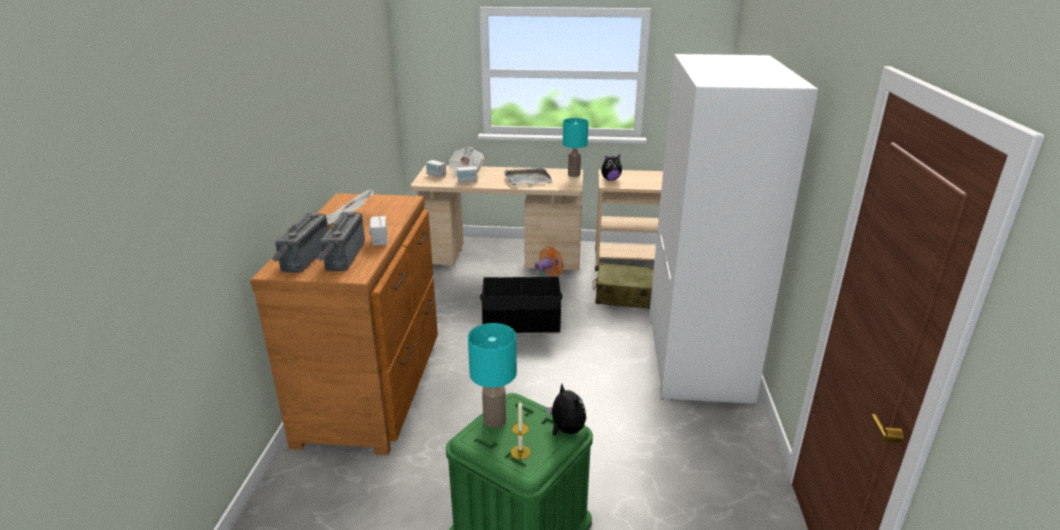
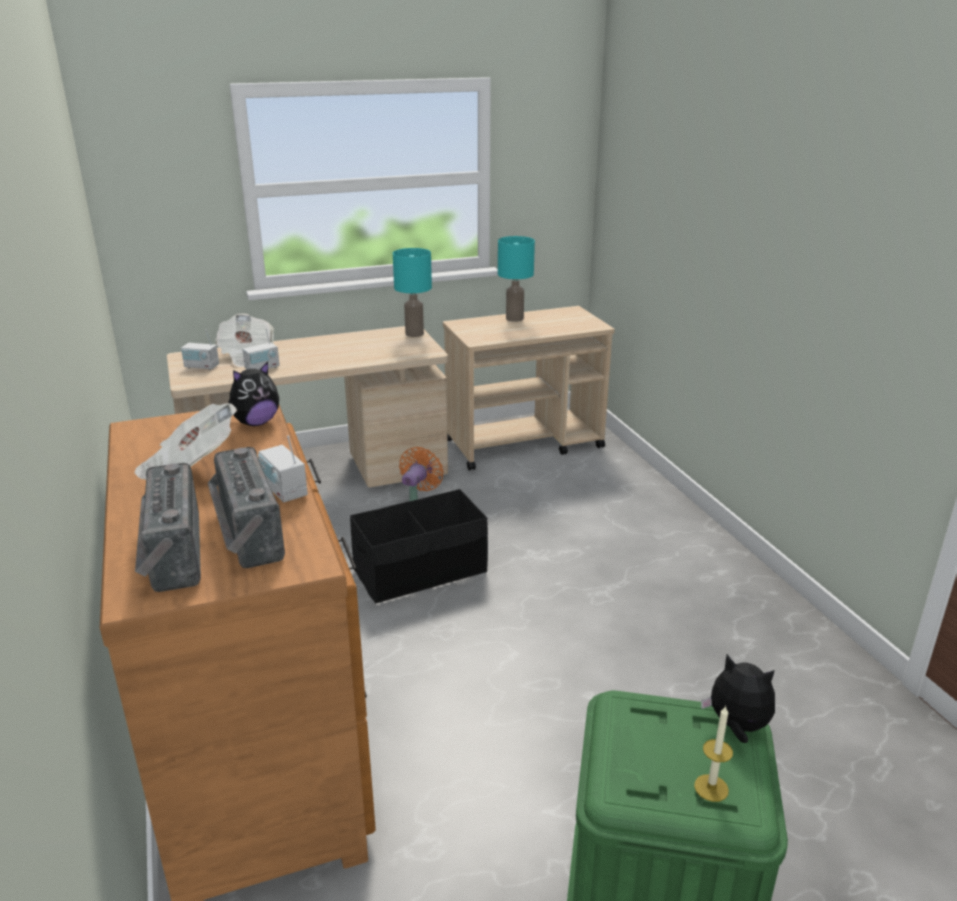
camera: 25 degrees left, 0 degrees up
turquoise table lamp [468,323,517,428] -> turquoise table lamp moved to [498,236,535,322]
grey tray [504,168,552,186] -> none
beige suitcase [593,263,654,309] -> none
plush toy [601,155,622,181] -> plush toy moved to [228,362,279,426]
white wardrobe [649,54,818,404] -> none

